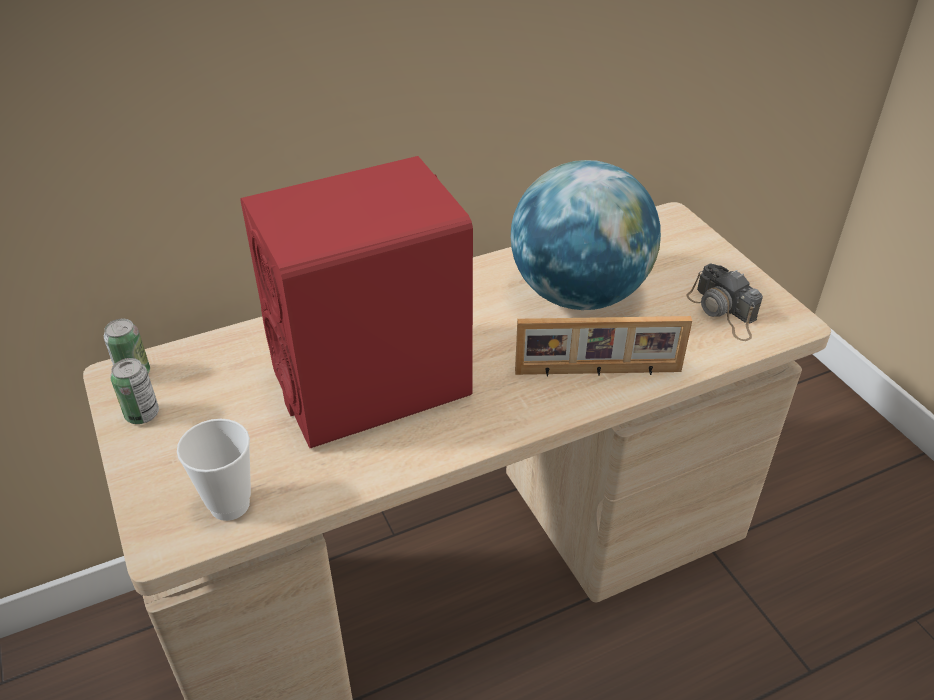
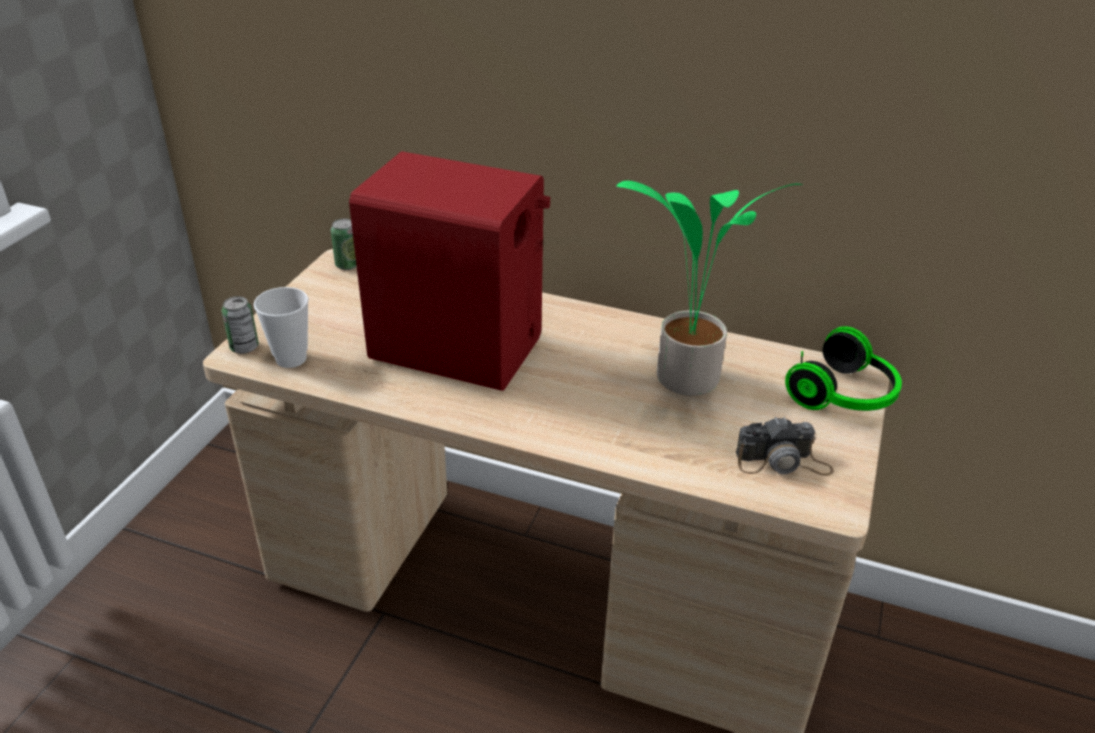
camera: 45 degrees right, 5 degrees down
can [110,358,159,424] -> can moved to [221,296,259,354]
globe [511,160,661,310] -> potted plant [616,181,803,396]
picture frame [515,316,692,377] -> none
camera [686,263,763,341] -> camera turned 105 degrees counterclockwise [736,417,834,476]
none -> headphones [785,326,902,411]

